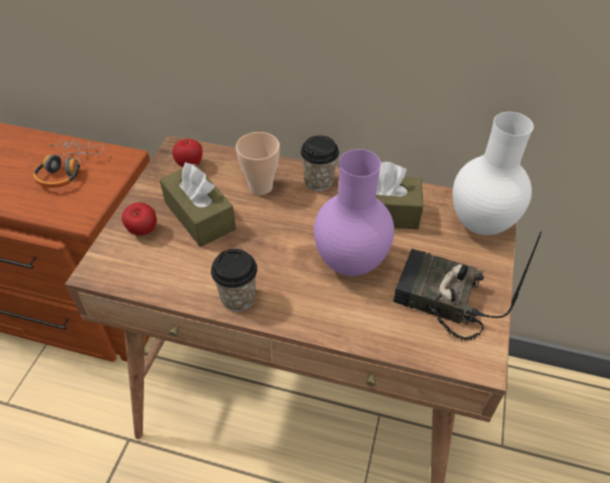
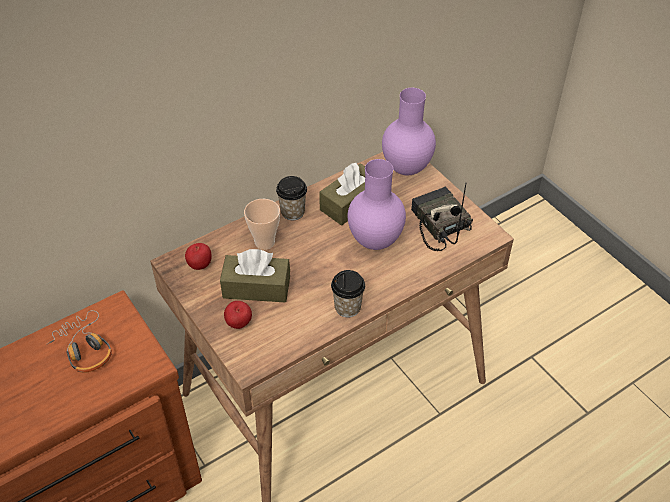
camera: 50 degrees left, 0 degrees up
radio [393,231,542,341] -> radio turned 90 degrees clockwise [411,183,473,251]
white vase [453,112,534,235] -> purple vase [382,88,436,175]

